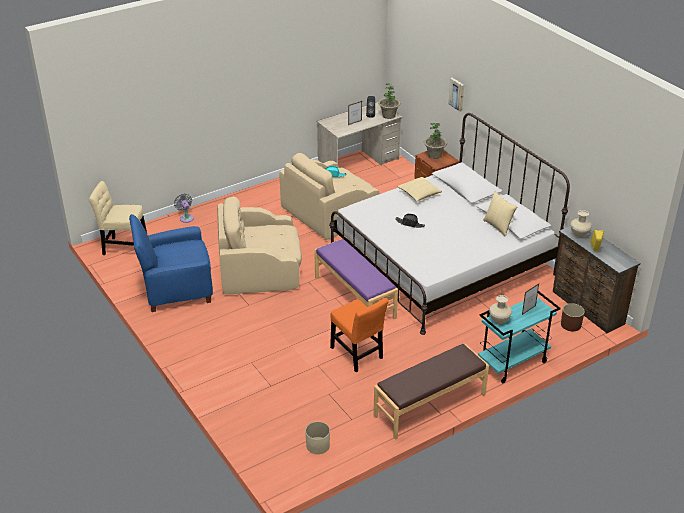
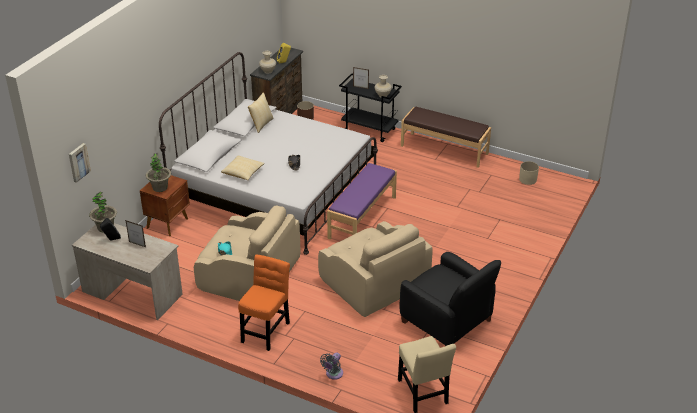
camera: 120 degrees left, 0 degrees up
blue armchair [129,214,213,312] -> black armchair [400,252,501,346]
orange chair [330,298,389,372] -> orange chair moved to [238,254,290,351]
picture [448,78,464,112] -> picture moved to [69,143,91,183]
turquoise cart [478,291,561,383] -> black cart [339,73,402,142]

